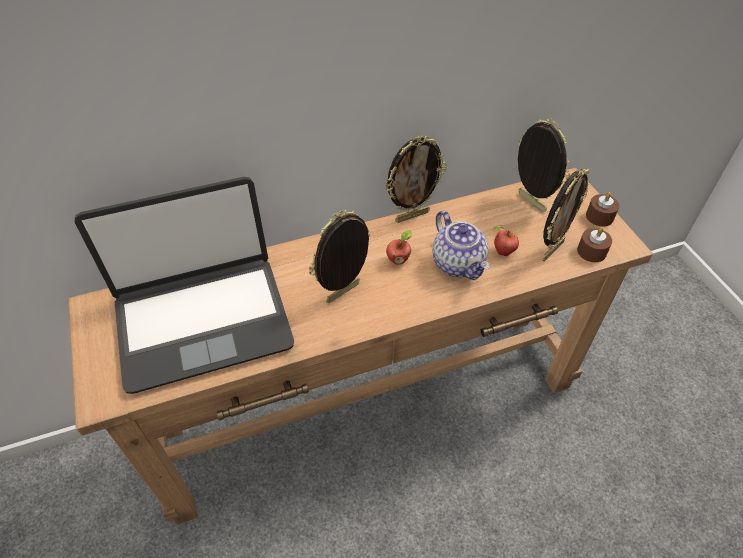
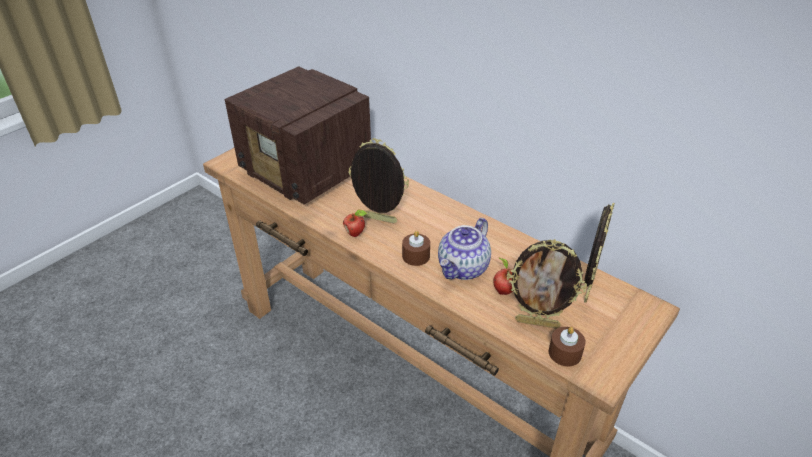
camera: 60 degrees right, 10 degrees down
laptop [75,177,294,394] -> radio [225,66,371,205]
picture frame [385,136,447,223] -> none
apple [386,230,412,265] -> apple moved to [343,209,367,237]
brown candle [586,192,619,226] -> brown candle moved to [402,231,430,266]

